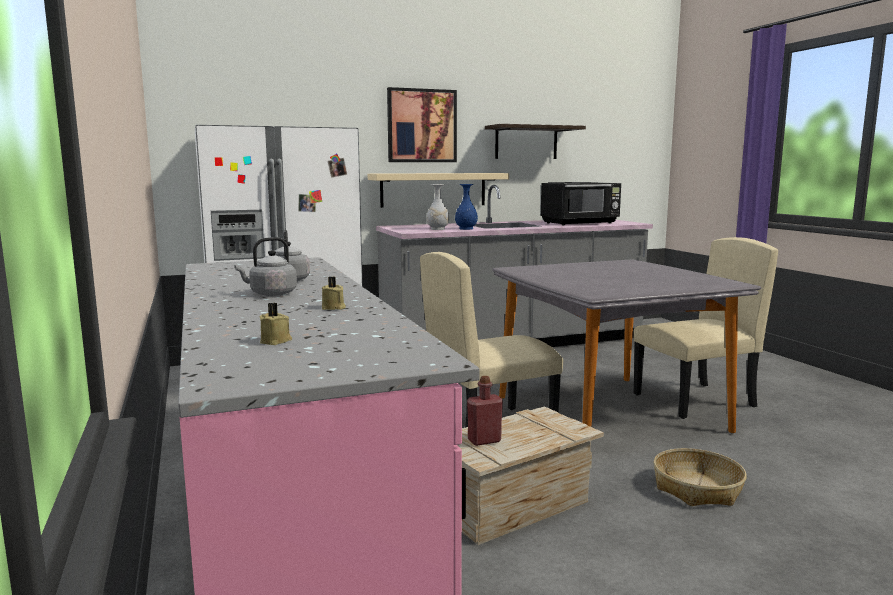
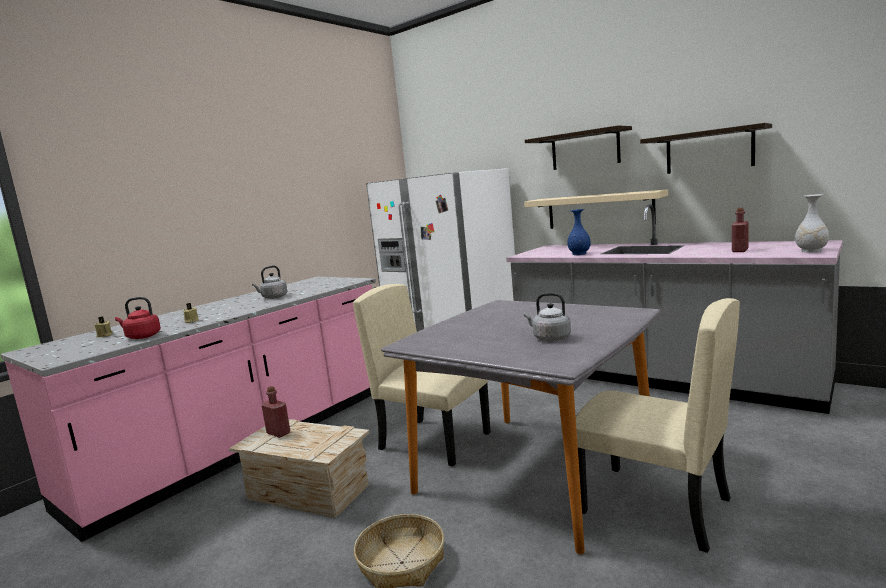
camera: 60 degrees right, 0 degrees up
grey kettle [234,237,297,296] -> grey kettle moved to [524,293,571,341]
picture [387,87,457,162] -> shelf [525,125,632,170]
white vase [426,184,449,230] -> white vase moved to [795,194,829,252]
black microwave [541,182,621,226] -> red bottle [732,208,749,252]
none -> red kettle [115,297,161,339]

